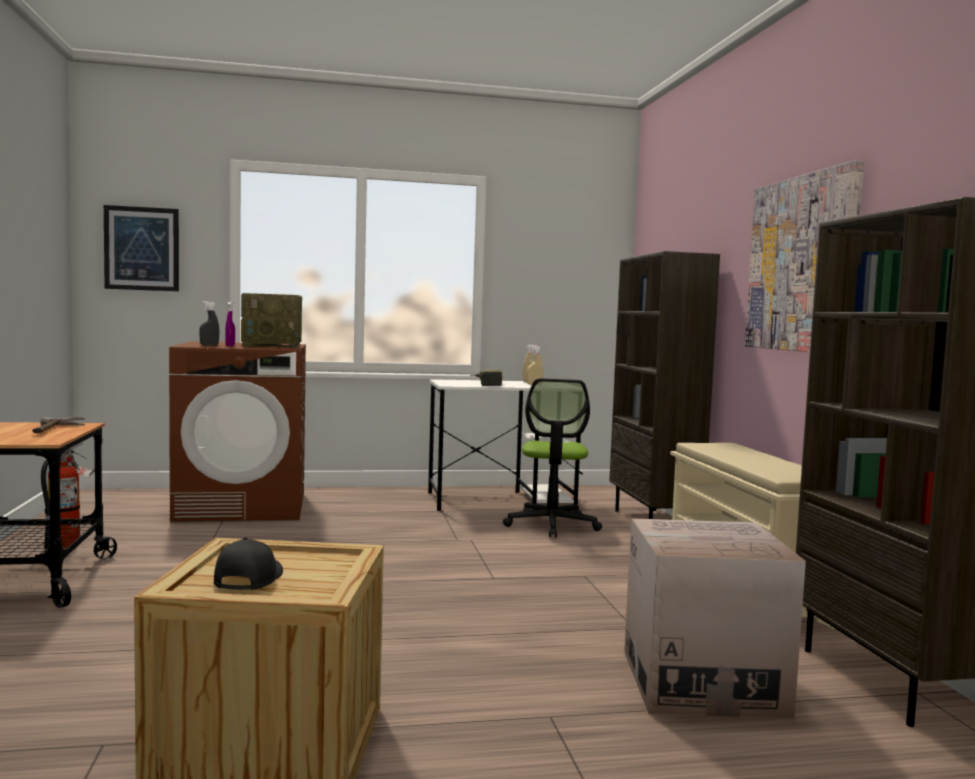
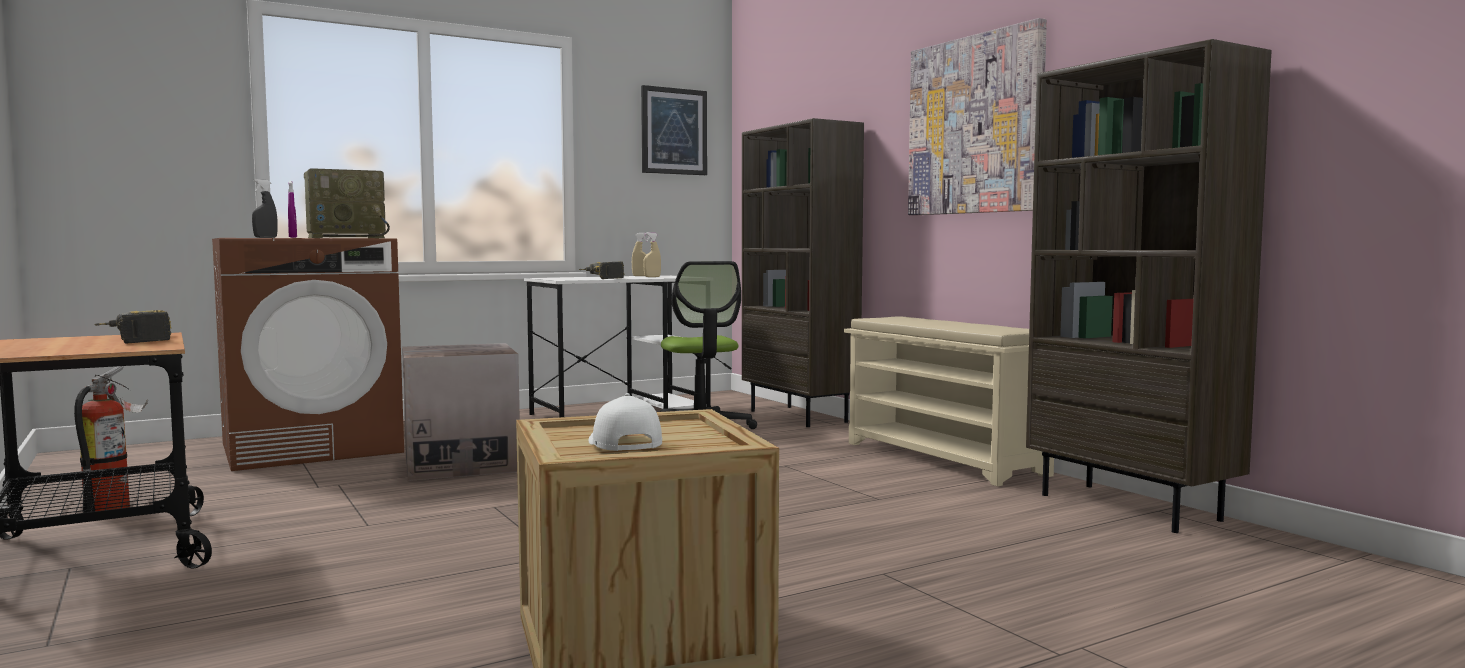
camera: 20 degrees left, 0 degrees up
hammer [32,417,85,433] -> power drill [94,310,171,343]
picture [104,205,179,291] -> picture moved to [641,85,707,175]
black cap [214,537,283,590] -> white cap [588,393,662,451]
cardboard box [624,518,806,719] -> cardboard box moved to [402,343,520,481]

